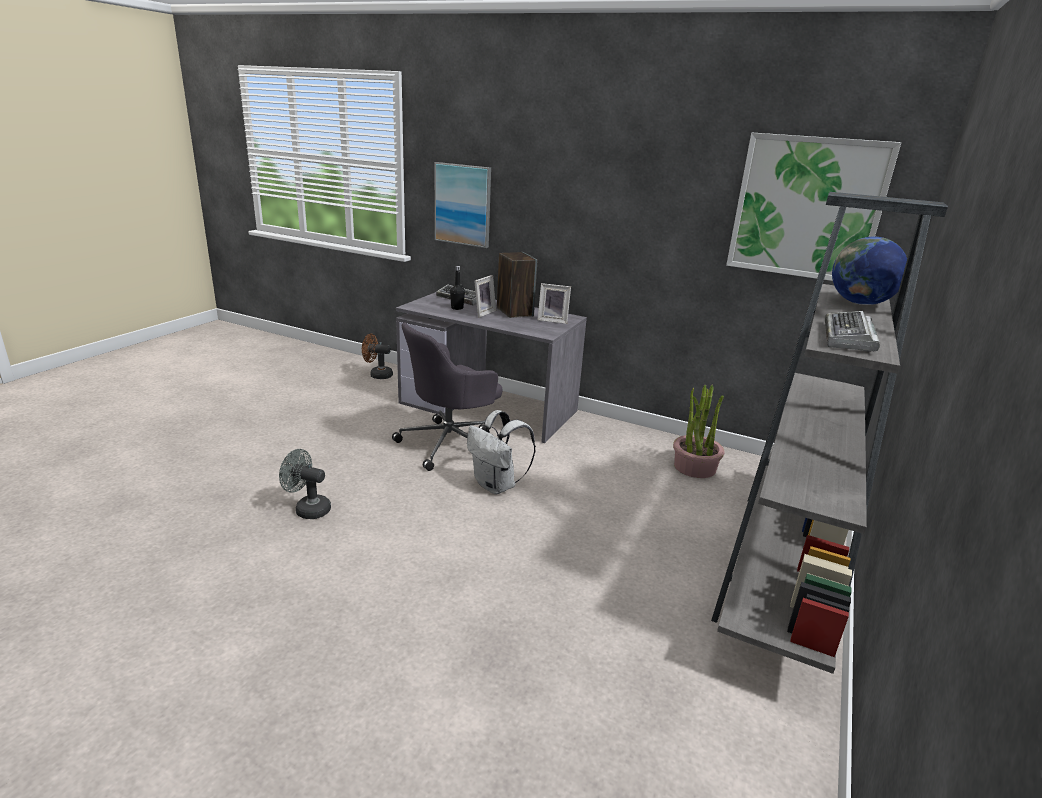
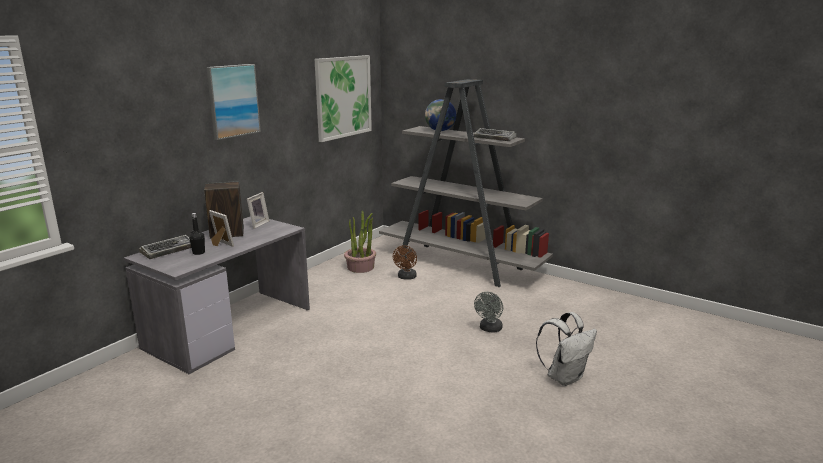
camera: 80 degrees left, 5 degrees down
grey fan [279,449,331,519] -> grey fan moved to [474,292,503,333]
brown fan [362,333,393,379] -> brown fan moved to [393,245,417,280]
grey office chair [392,323,503,471] -> none
picture [435,162,491,248] -> picture moved to [206,64,261,140]
white backpack [467,410,536,495] -> white backpack moved to [536,312,597,386]

